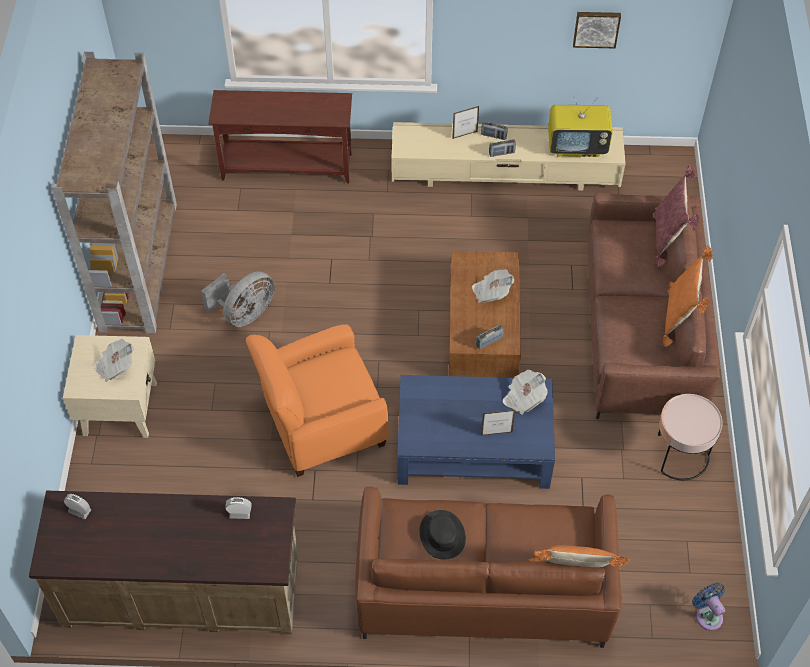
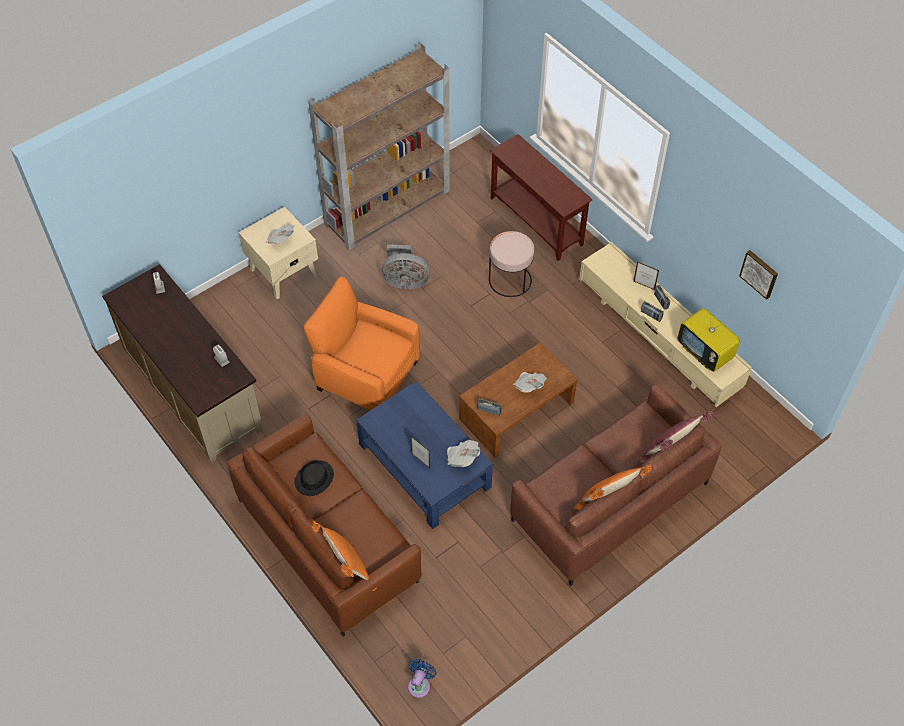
camera: 50 degrees right, 0 degrees up
pink side table [658,394,723,480] -> pink side table moved to [489,231,534,297]

